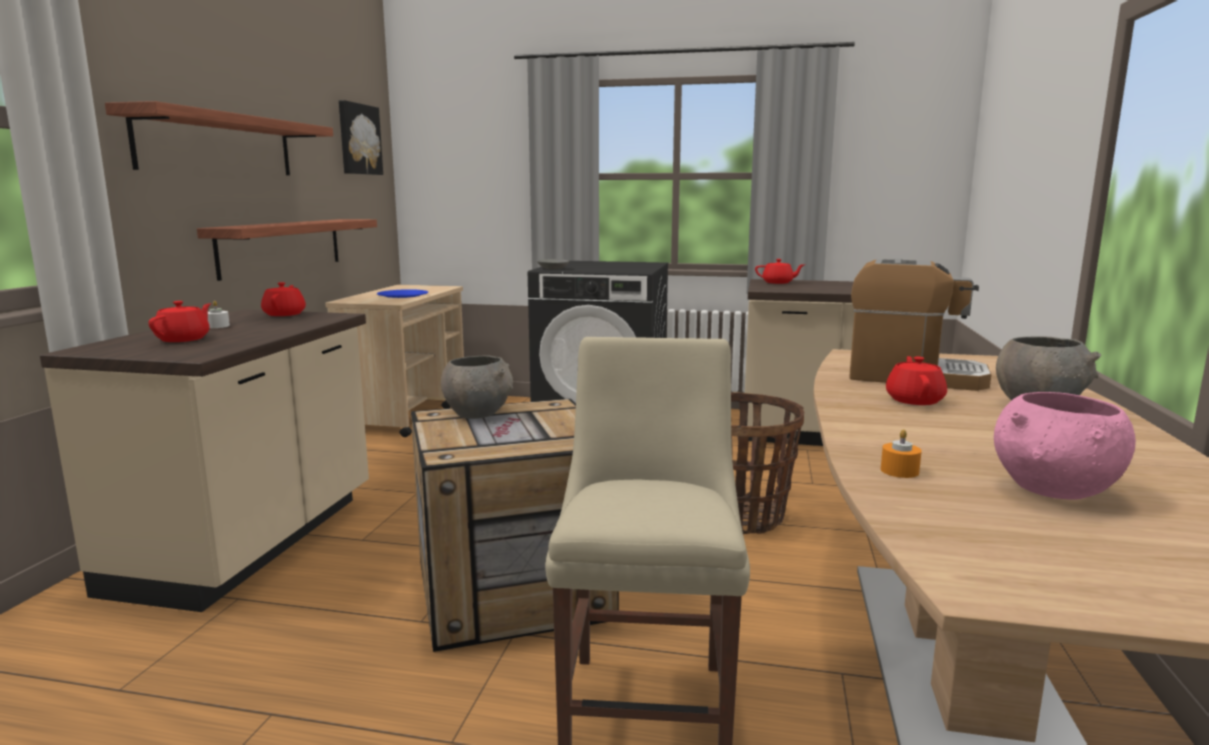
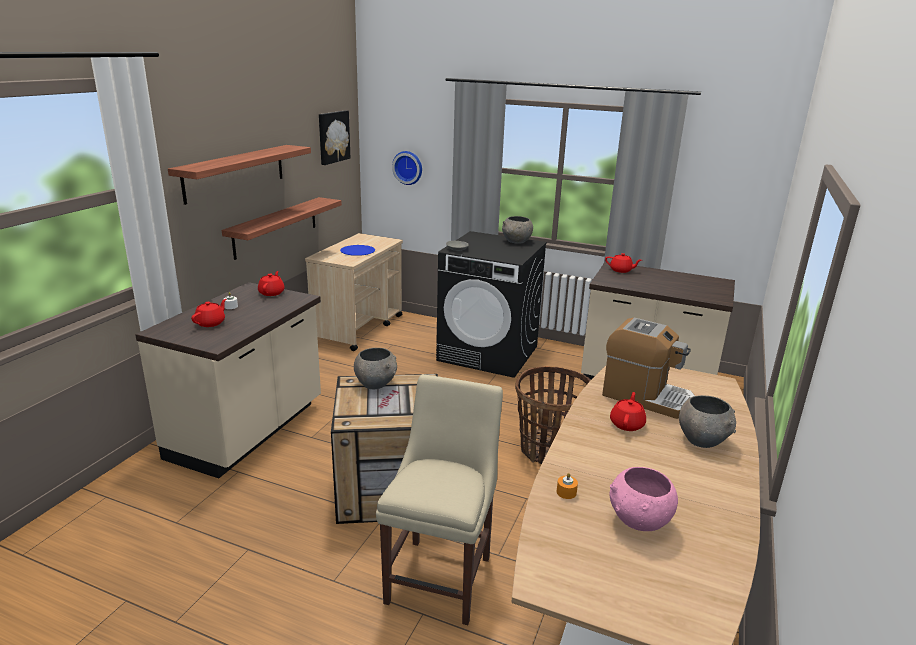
camera: 10 degrees right, 10 degrees up
none -> wall clock [392,151,422,185]
none -> grey bowl [502,216,533,244]

